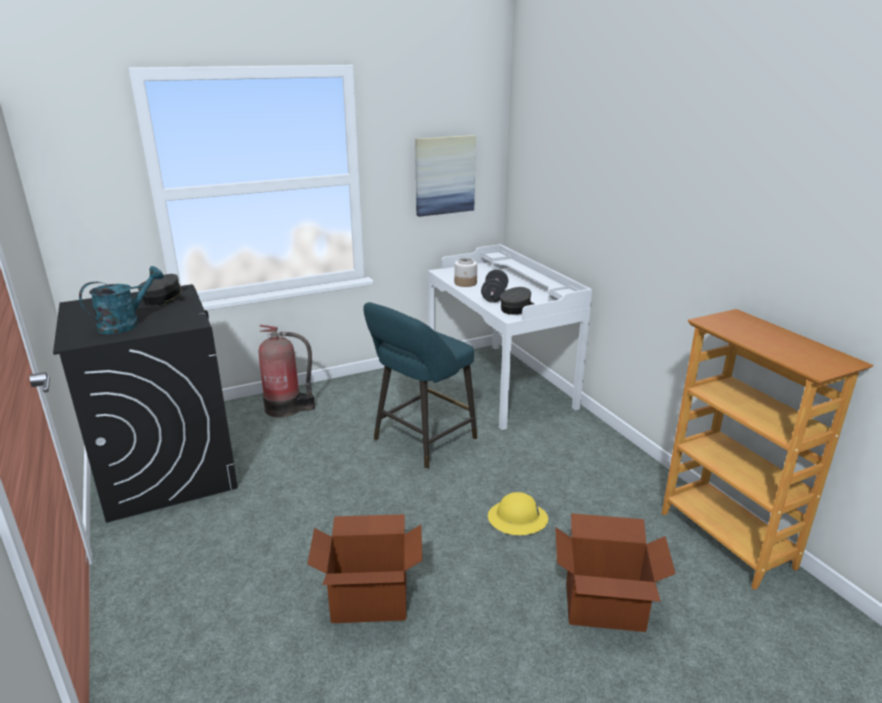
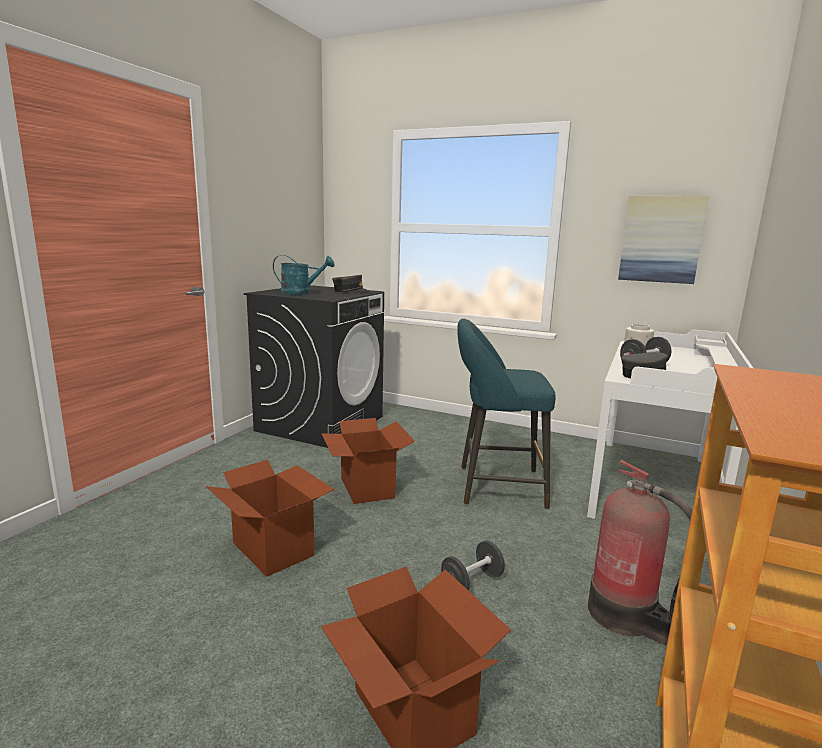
camera: 50 degrees right, 10 degrees down
fire extinguisher [259,325,315,418] -> fire extinguisher moved to [588,460,692,646]
yellow hard hat [488,492,548,535] -> black dumbbell [441,541,505,591]
none -> cardboard box [321,418,415,504]

